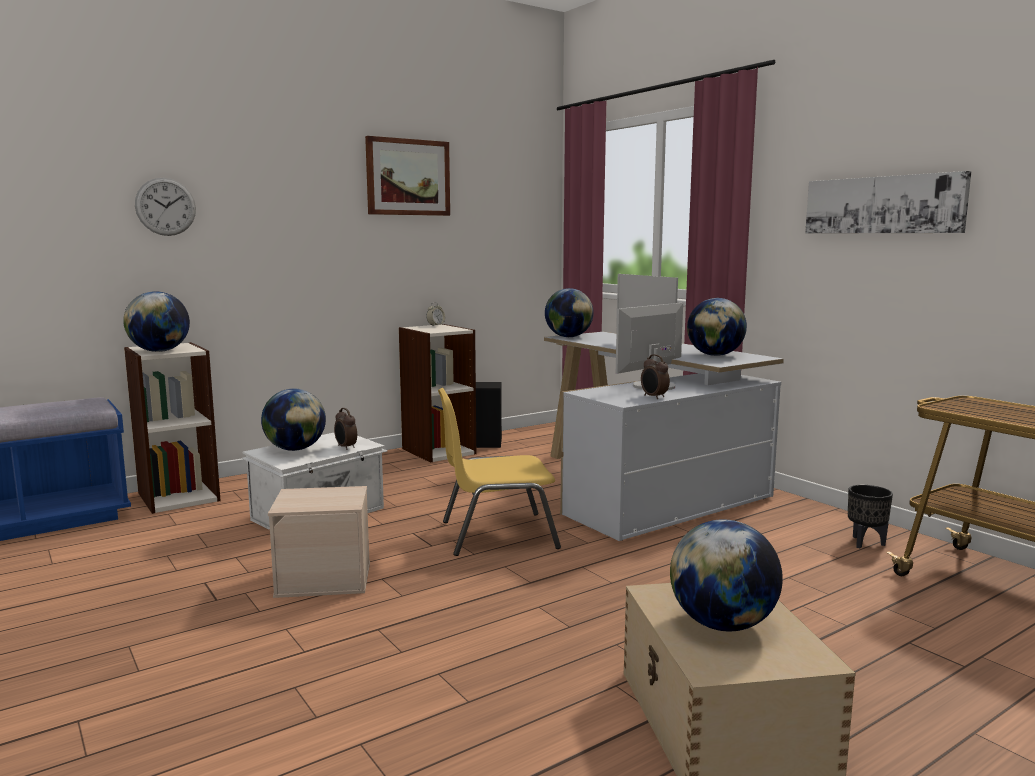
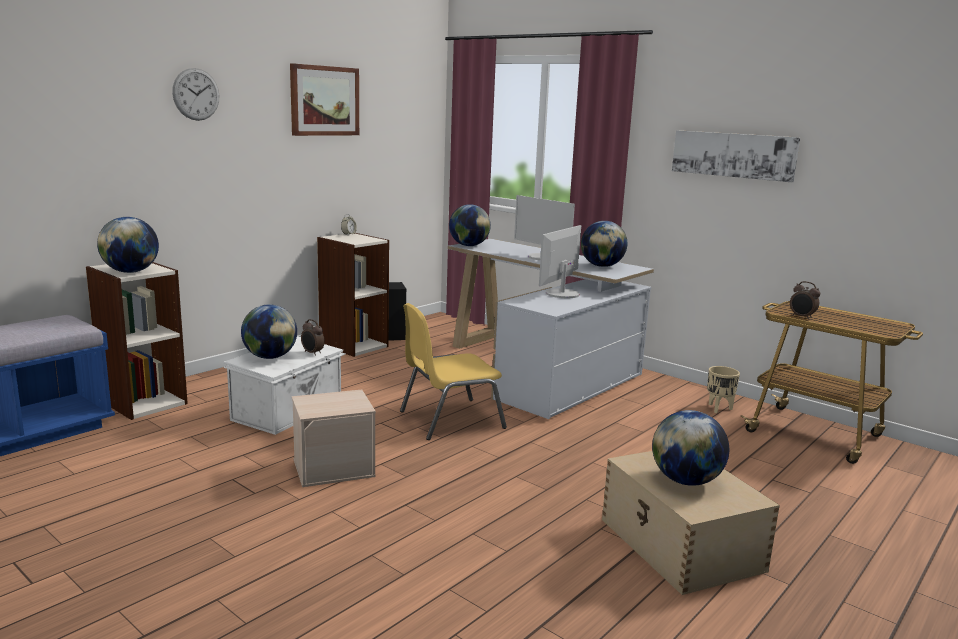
camera: 15 degrees left, 5 degrees up
wall clock [135,178,196,236] -> wall clock moved to [172,68,220,121]
alarm clock [641,354,670,399] -> alarm clock moved to [790,281,820,320]
black planter [848,485,893,549] -> beige planter [707,366,740,413]

